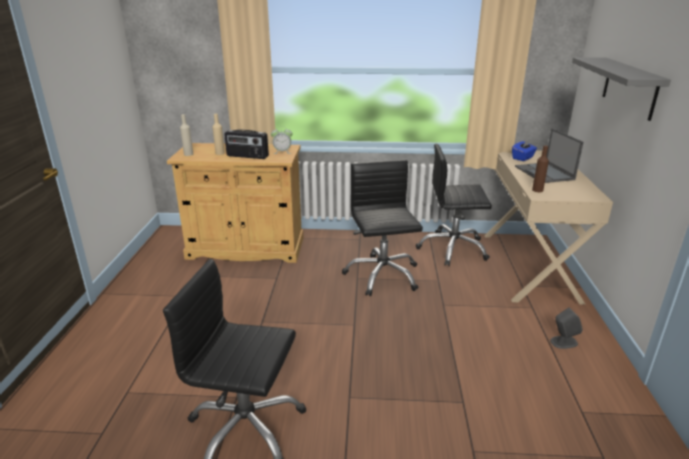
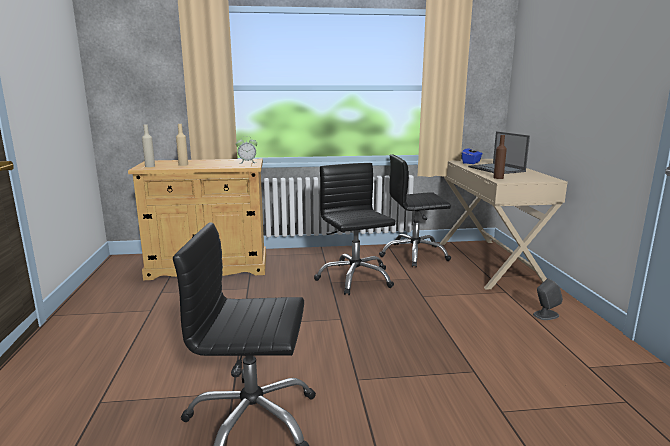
camera: 10 degrees left, 10 degrees down
radio [224,129,269,159] -> none
grey shelf [572,57,671,121] -> none

